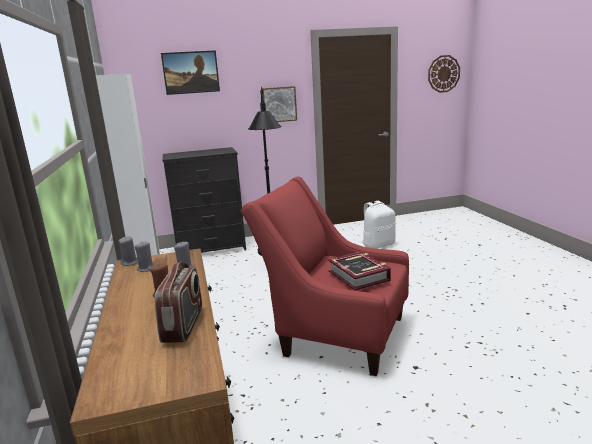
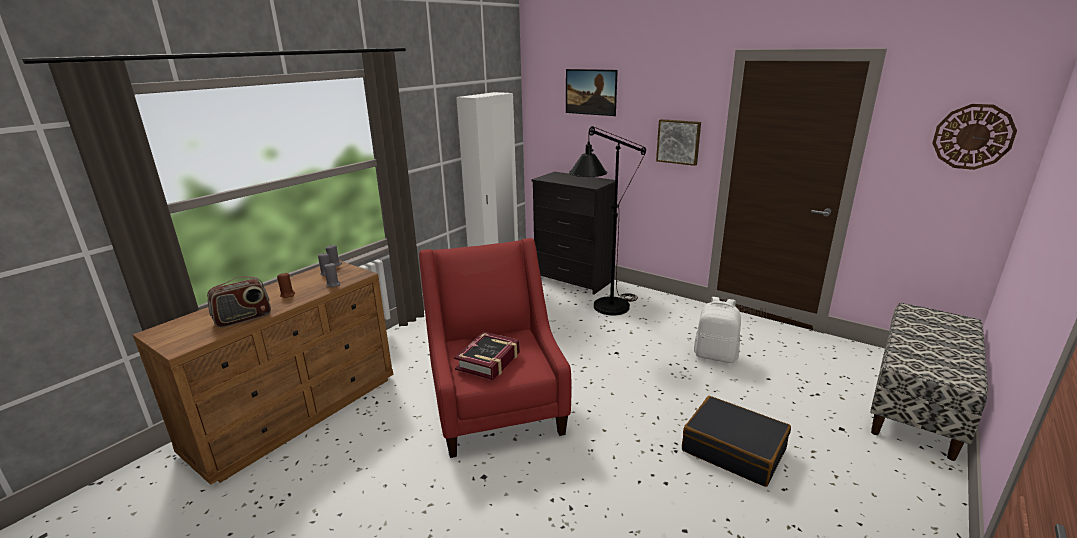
camera: 50 degrees right, 5 degrees up
none -> black suitcase [682,396,791,487]
none -> bench [870,303,988,461]

